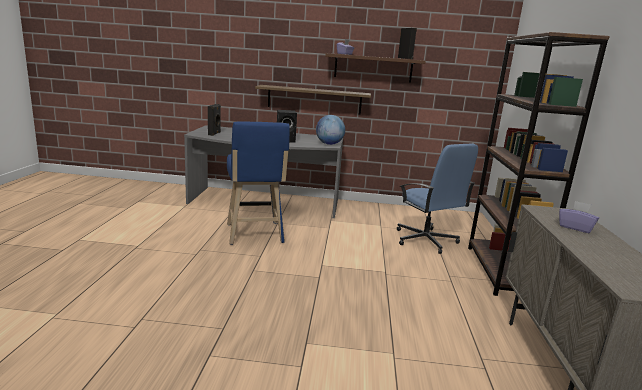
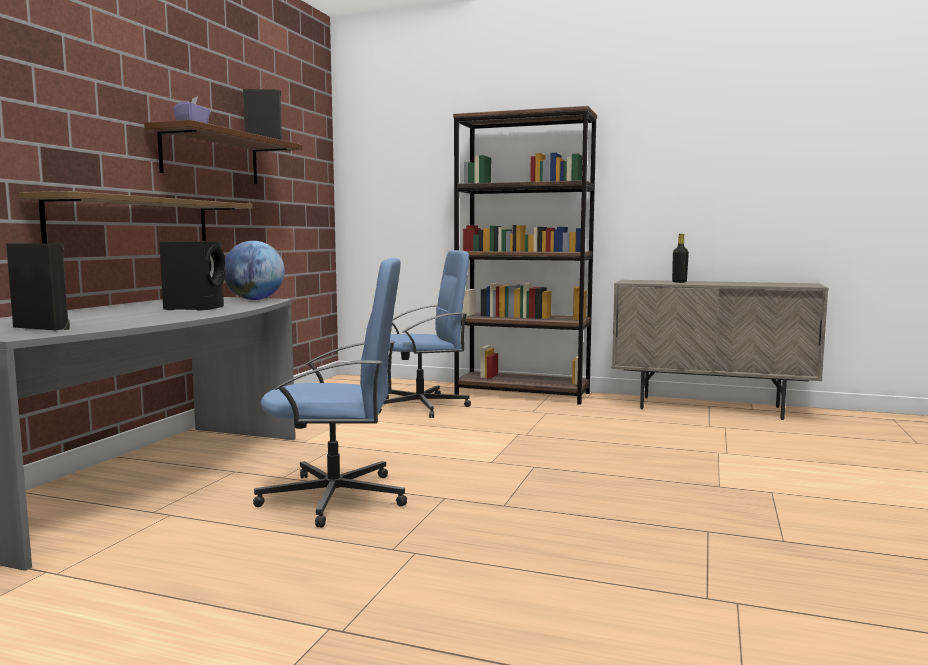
camera: 75 degrees left, 10 degrees down
blue stool [227,121,290,245] -> blue office chair [253,258,407,528]
purple tissue box [559,201,599,233] -> black bottle [672,234,689,283]

